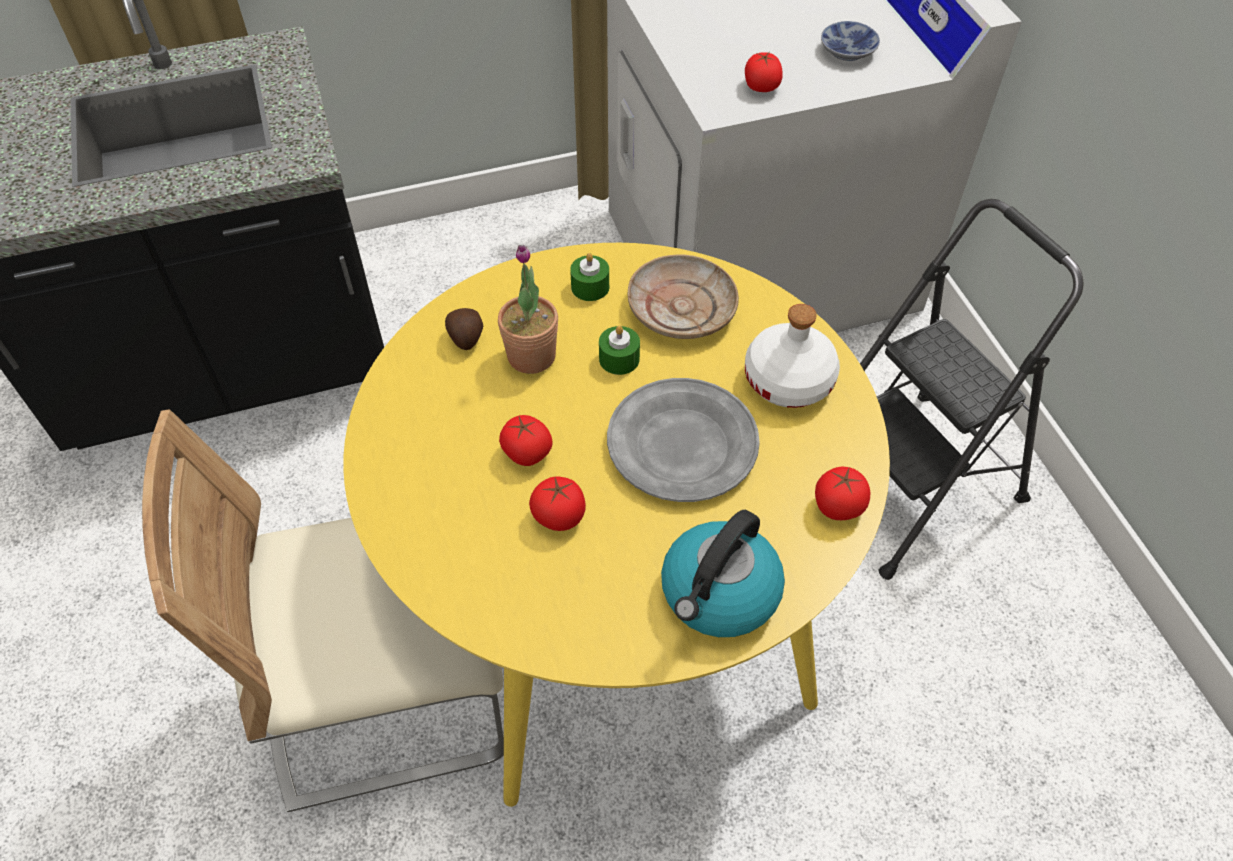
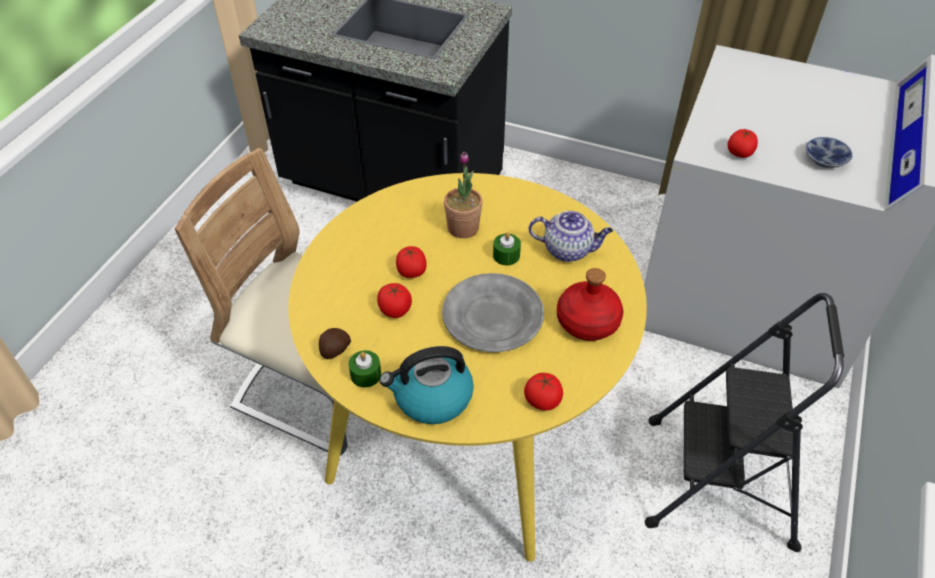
camera: 40 degrees right, 5 degrees down
potato [445,308,483,350] -> potato moved to [319,328,351,360]
green candle [570,253,609,301] -> green candle moved to [349,350,381,387]
beige plate [628,254,739,339] -> teapot [529,211,613,262]
white bottle [745,304,840,408] -> red bottle [557,268,623,341]

